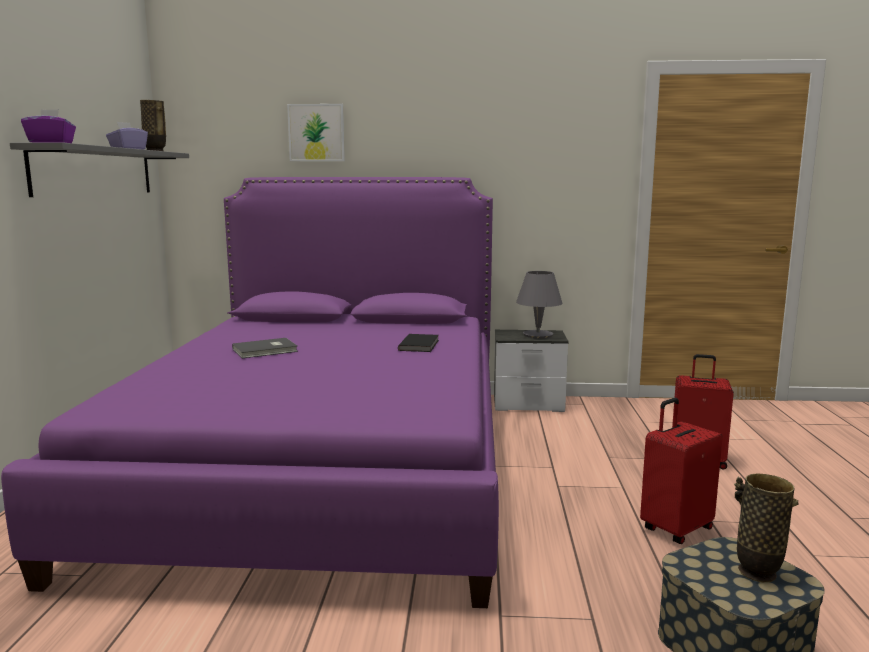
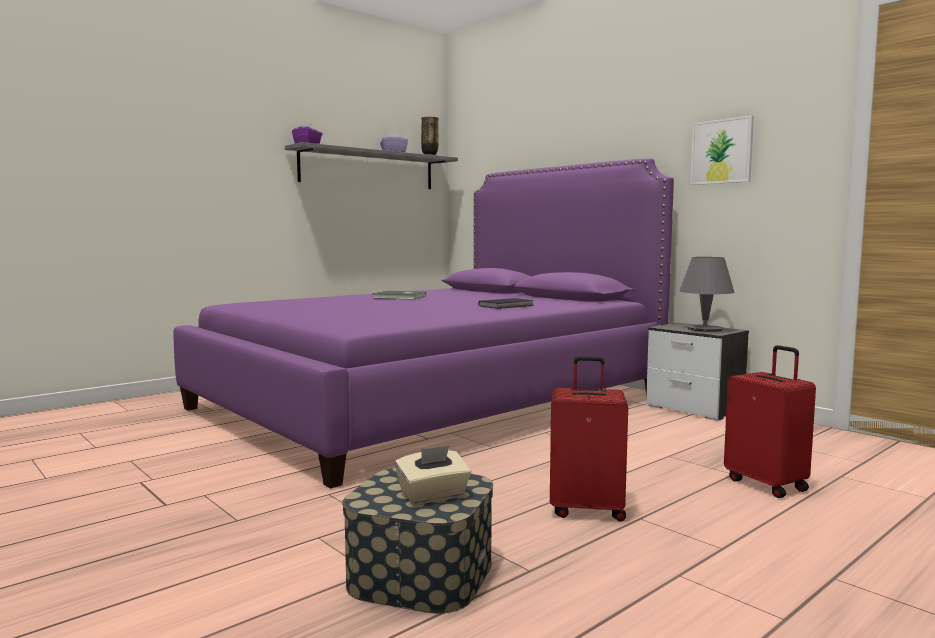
camera: 45 degrees right, 5 degrees down
picture [287,104,345,161] -> picture moved to [690,115,754,185]
vase [734,474,799,582] -> beige tissue box [395,446,471,505]

